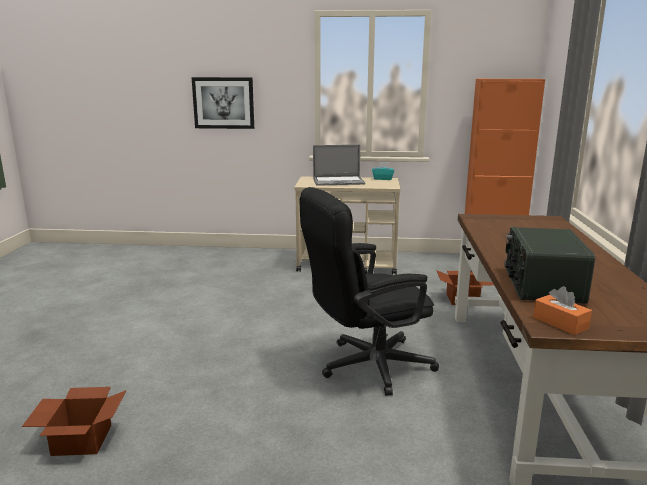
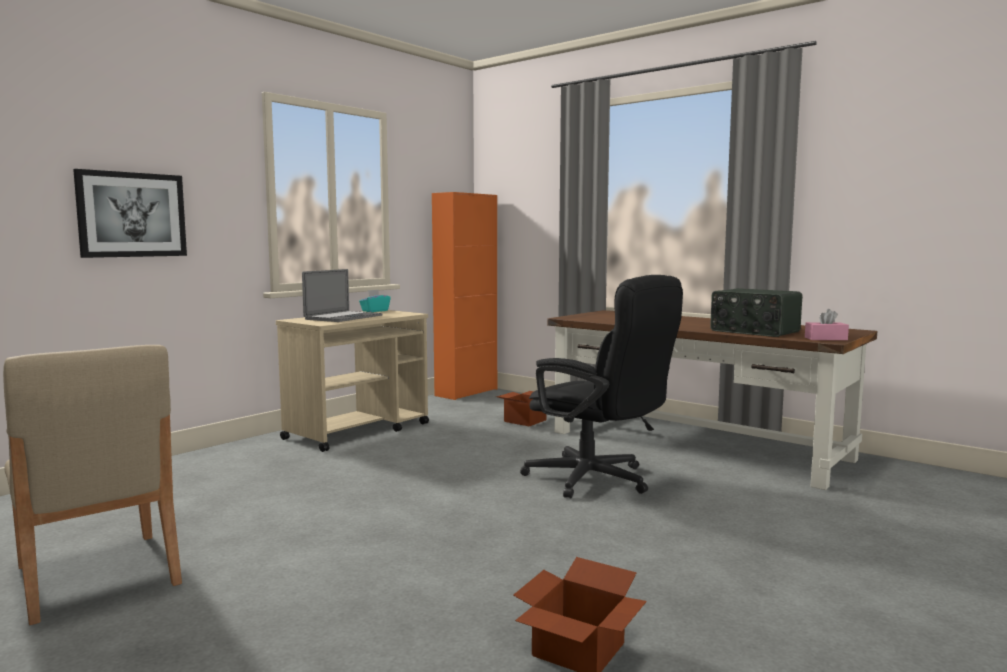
camera: 55 degrees left, 10 degrees down
black office chair [300,187,439,396] -> black office chair turned 60 degrees counterclockwise [520,275,683,499]
orange tissue box [533,286,592,335] -> pink tissue box [805,309,849,340]
none -> beige chair [3,345,182,625]

